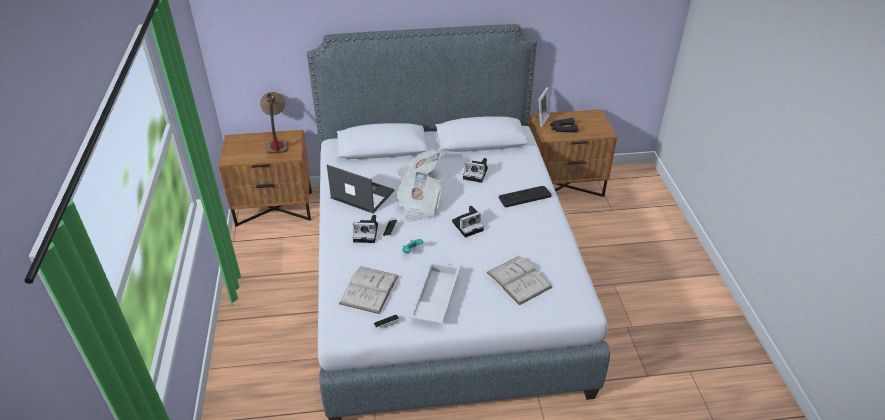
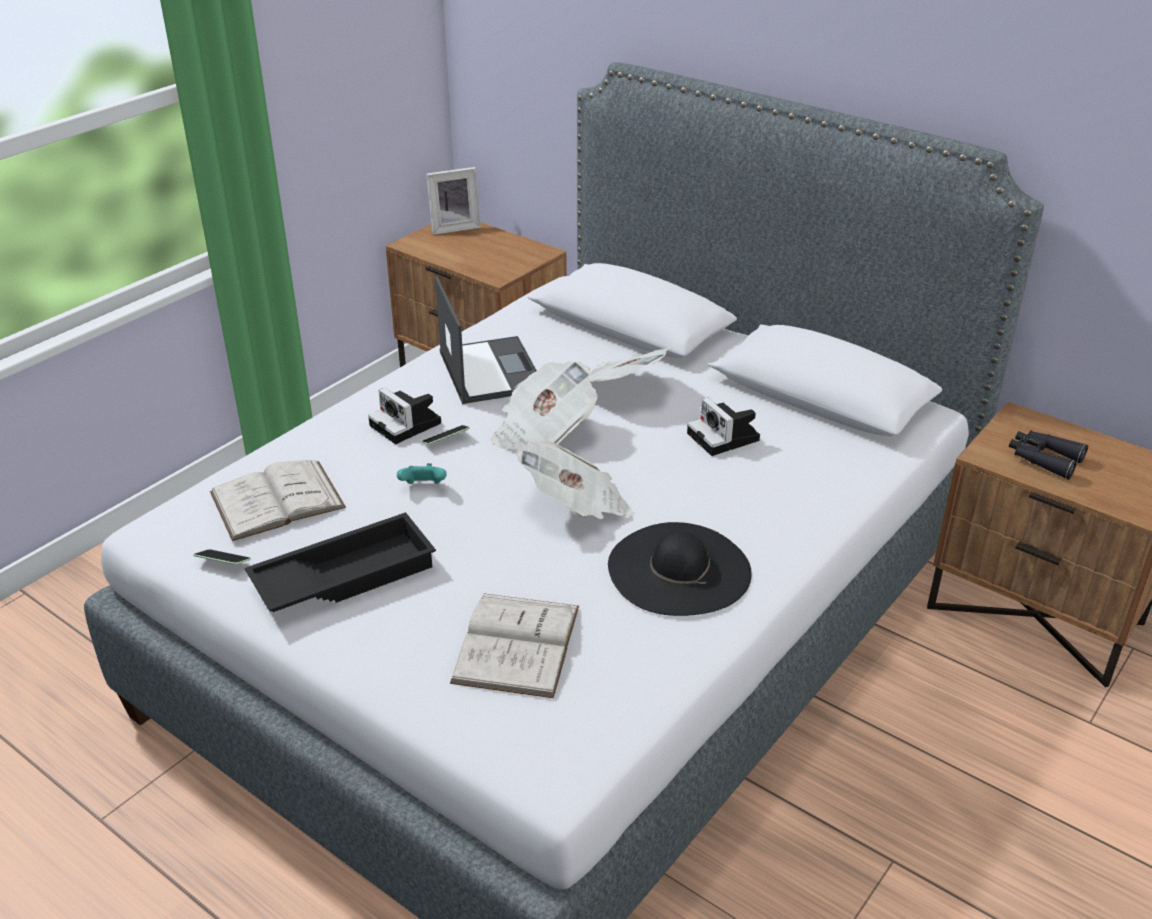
camera: 45 degrees right, 5 degrees down
table lamp [260,92,288,154] -> none
white tray [410,262,460,323] -> black tray [245,512,436,612]
camera [452,206,484,237] -> newspaper [516,441,634,519]
keyboard [499,186,552,207] -> none
picture frame [536,87,550,127] -> picture frame moved to [426,167,481,235]
none -> black hat [608,522,752,616]

